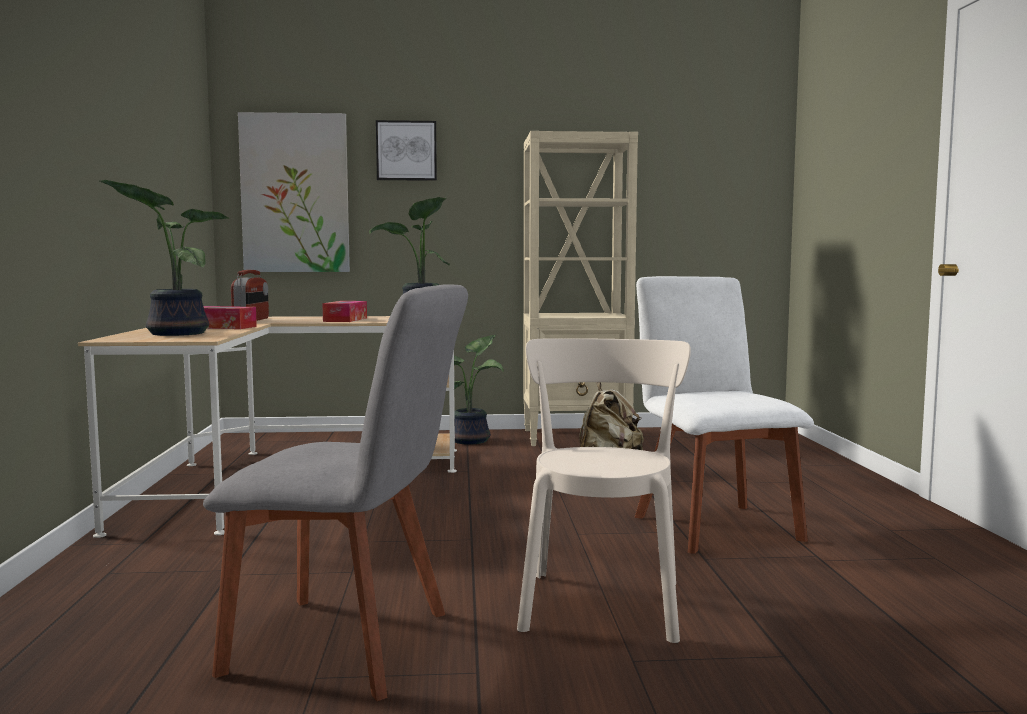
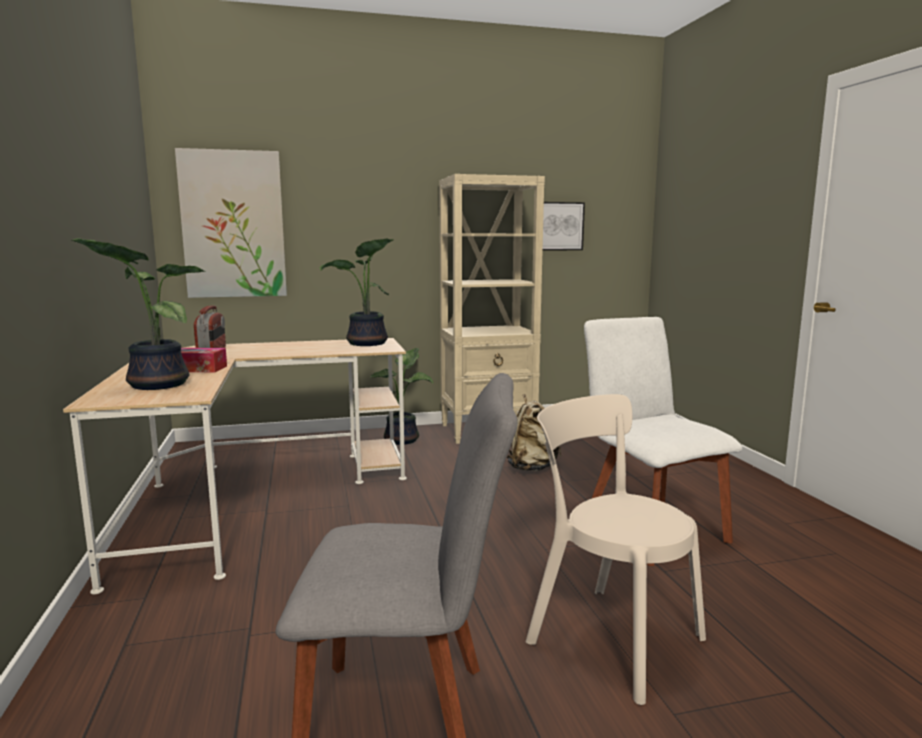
camera: 10 degrees left, 5 degrees up
tissue box [322,301,367,322] -> none
picture [376,120,437,181] -> picture moved to [543,202,585,250]
beige chair [517,338,691,643] -> beige chair turned 45 degrees counterclockwise [526,394,706,705]

